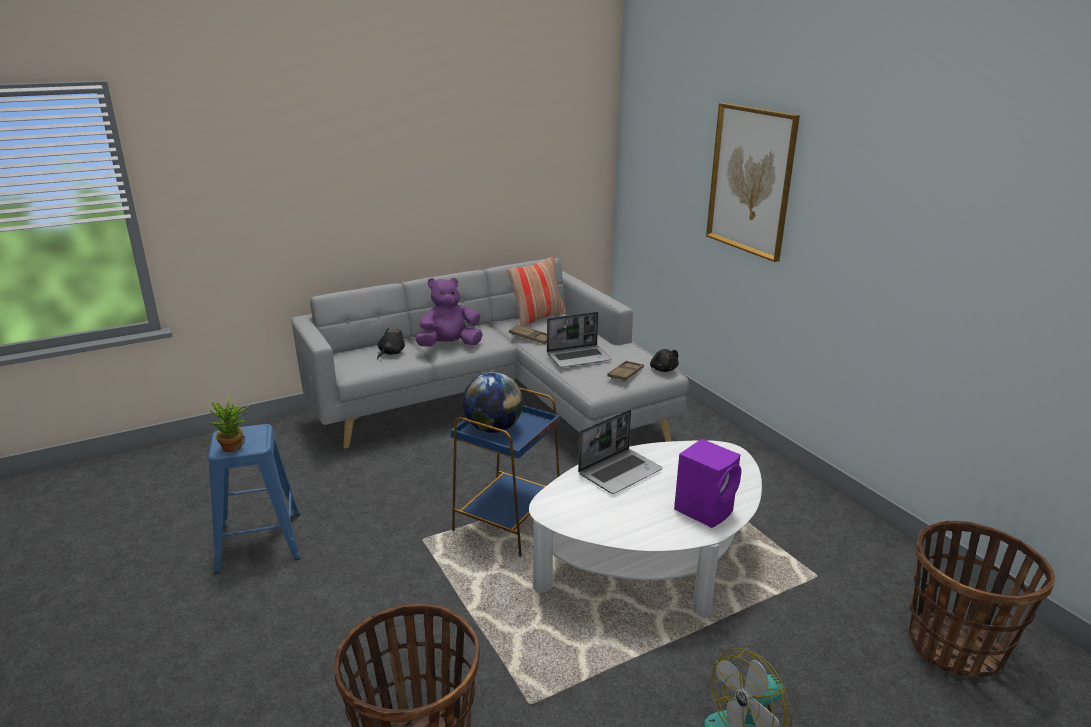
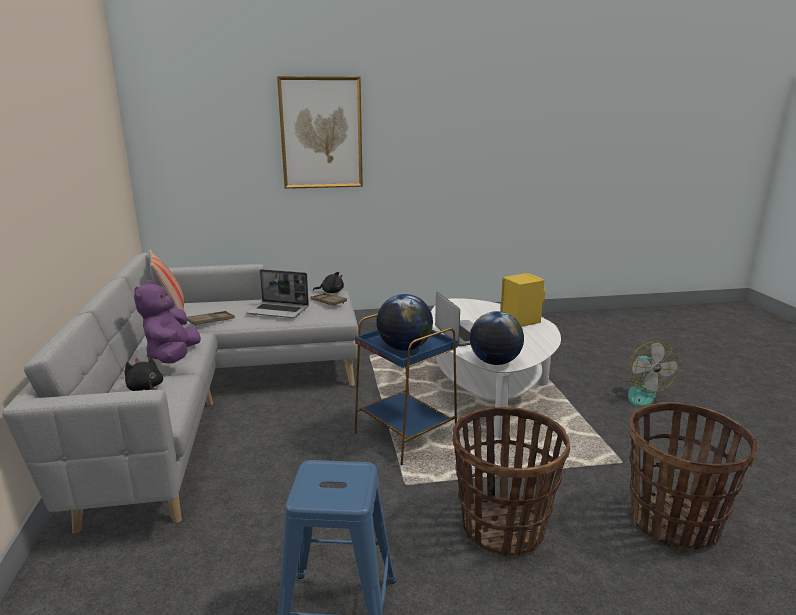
camera: 70 degrees left, 5 degrees down
potted plant [209,395,250,452] -> none
laptop [547,312,612,368] -> laptop turned 105 degrees clockwise [246,269,309,318]
purple speaker [674,439,741,528] -> yellow speaker [500,273,545,327]
basket [909,521,1055,678] -> basket moved to [453,407,570,557]
none -> globe [470,311,524,365]

